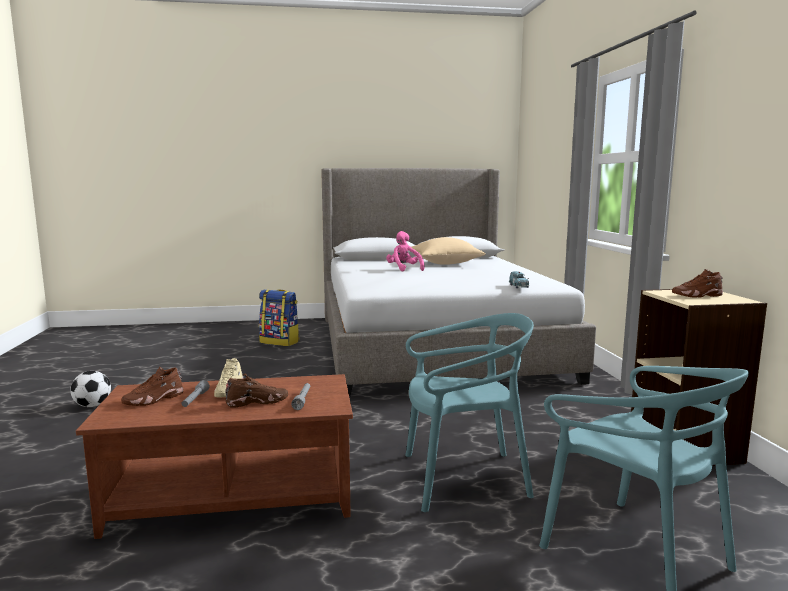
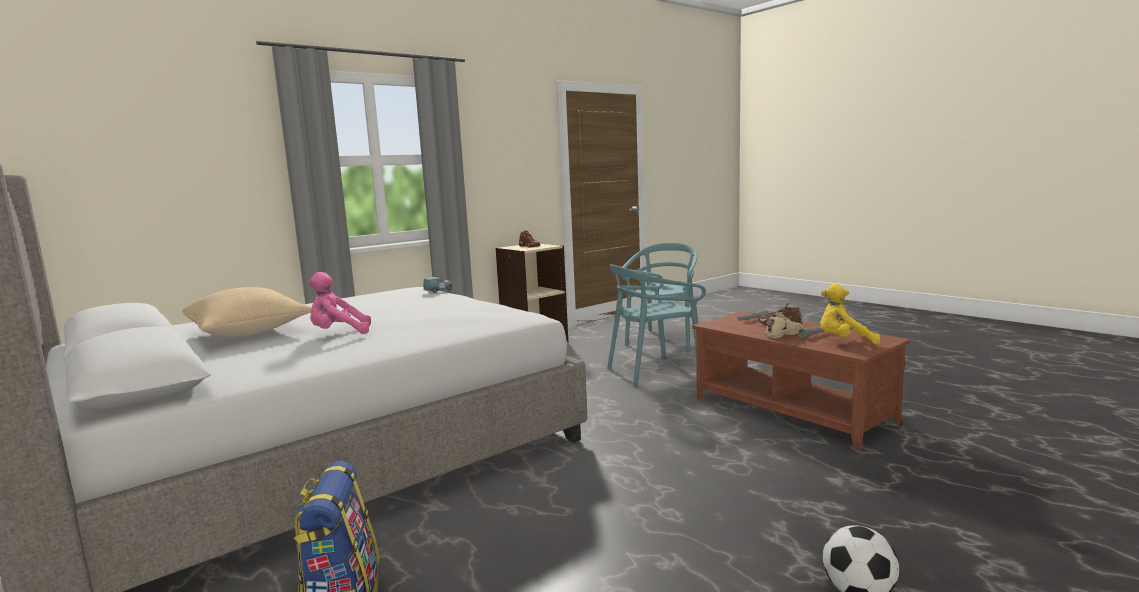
camera: 120 degrees left, 0 degrees up
brown shoe [121,367,183,406] -> yellow plush toy [820,284,881,344]
pink plush toy [386,231,425,271] -> pink plush toy turned 45 degrees clockwise [307,272,371,334]
turquoise chair [405,313,534,512] -> turquoise chair turned 75 degrees counterclockwise [607,264,706,386]

